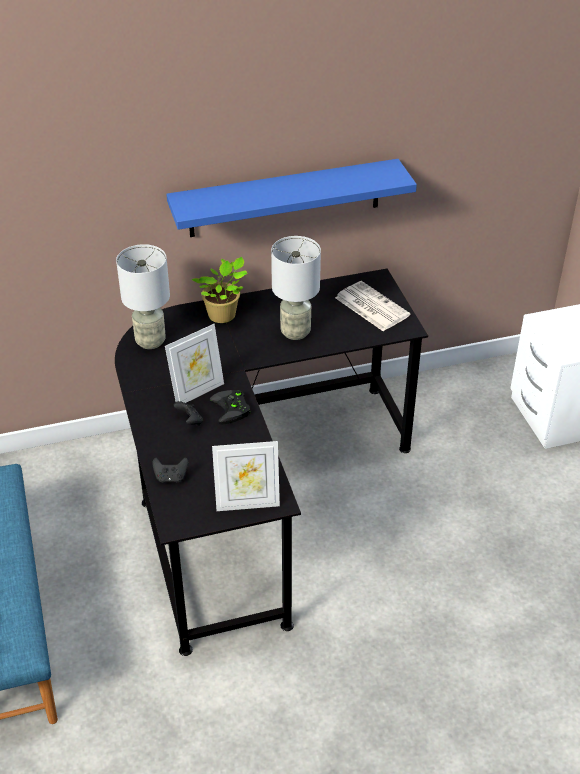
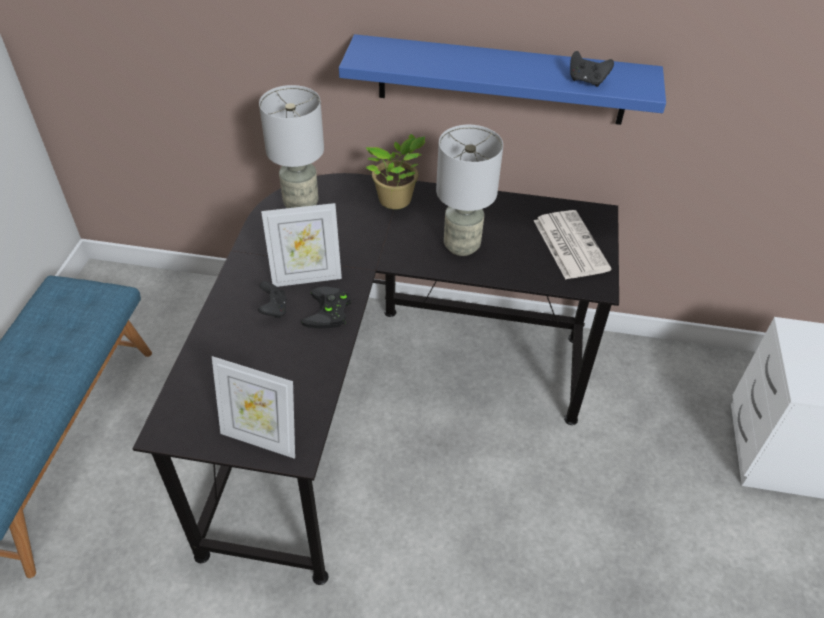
camera: 25 degrees right, 5 degrees up
black game controller [152,458,189,482] -> black game controller moved to [570,51,614,87]

